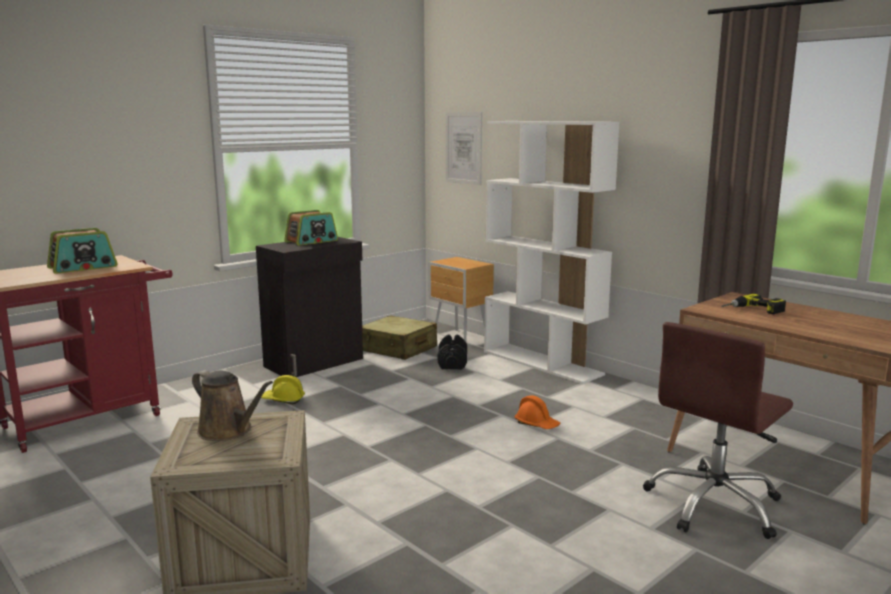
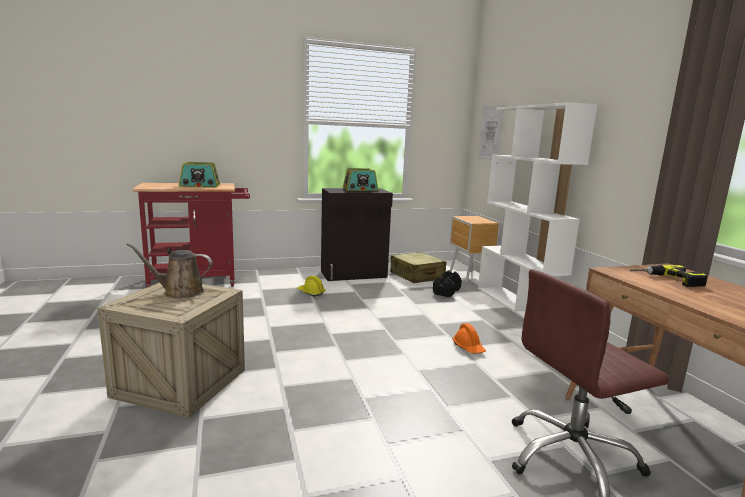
camera: 25 degrees right, 0 degrees up
brown watering can [192,370,273,441] -> brown watering can turned 120 degrees clockwise [126,243,213,298]

